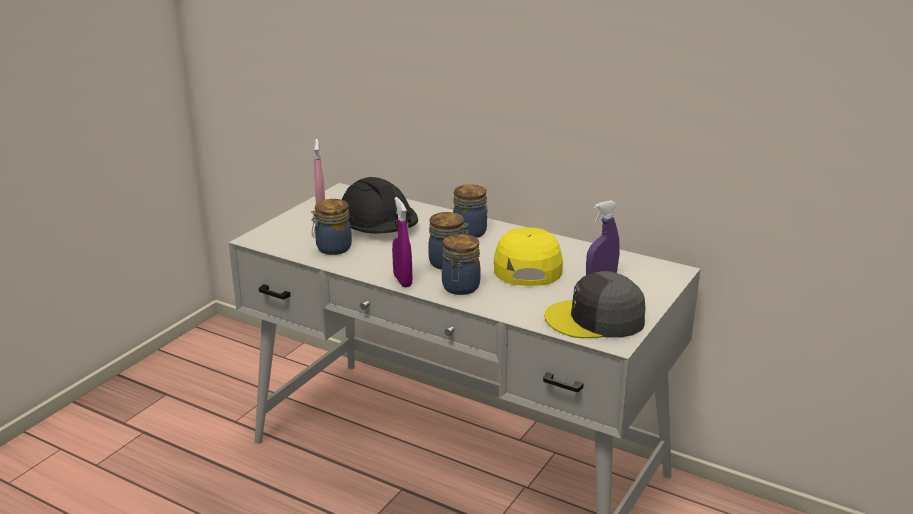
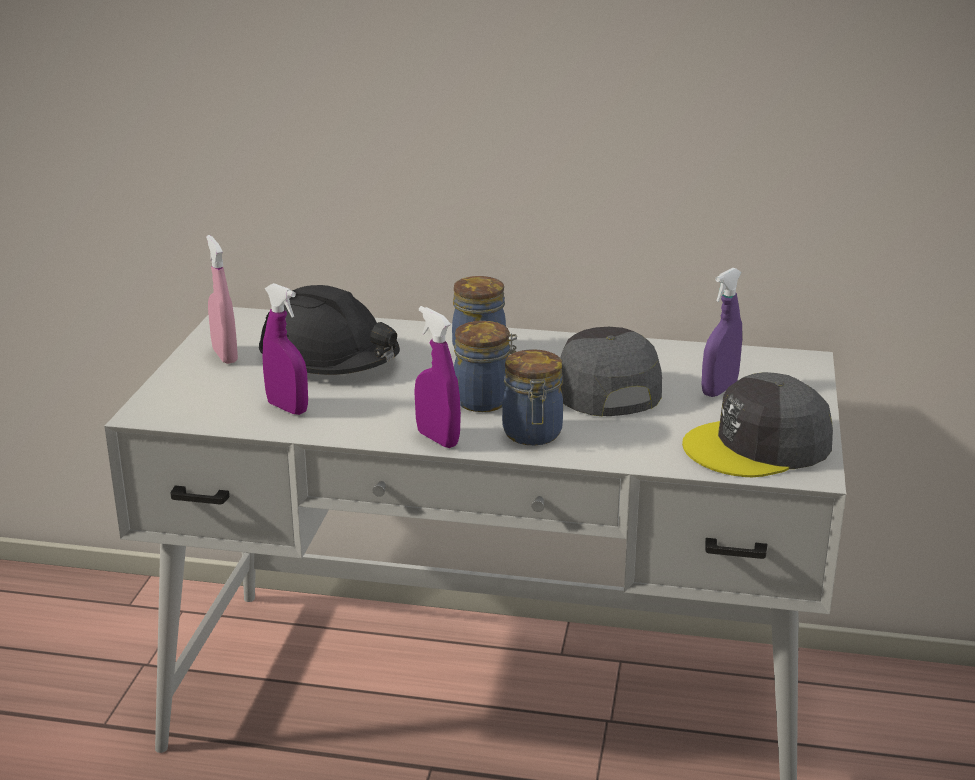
camera: 20 degrees left, 0 degrees up
jar [311,199,352,255] -> purple spray bottle [263,283,308,415]
yellow cap [494,227,563,286] -> grey cap [560,327,662,416]

